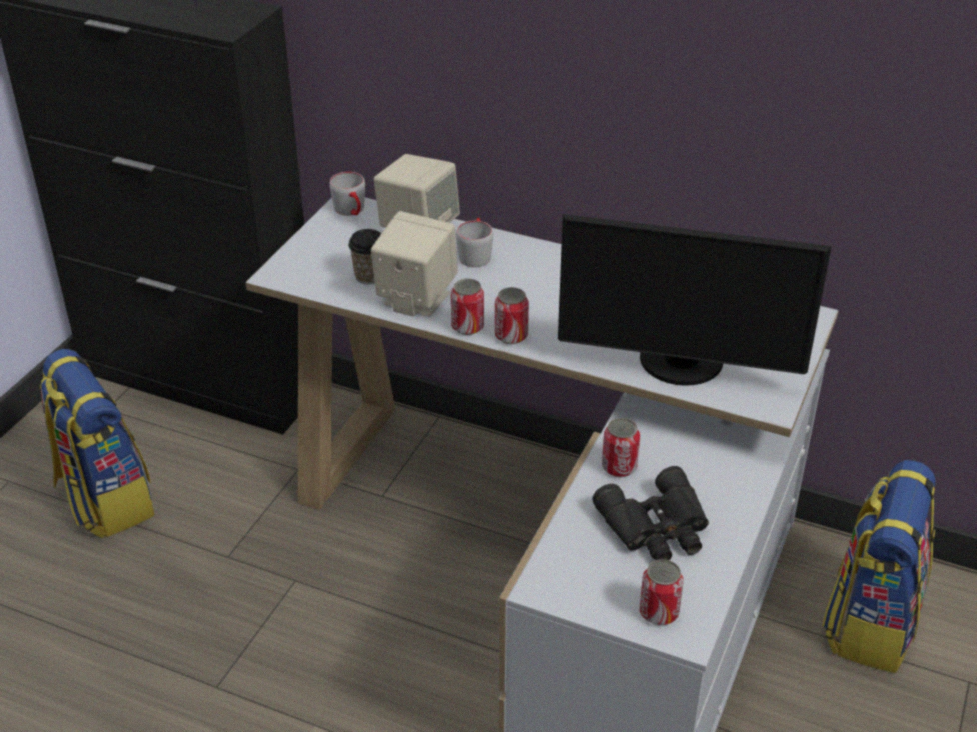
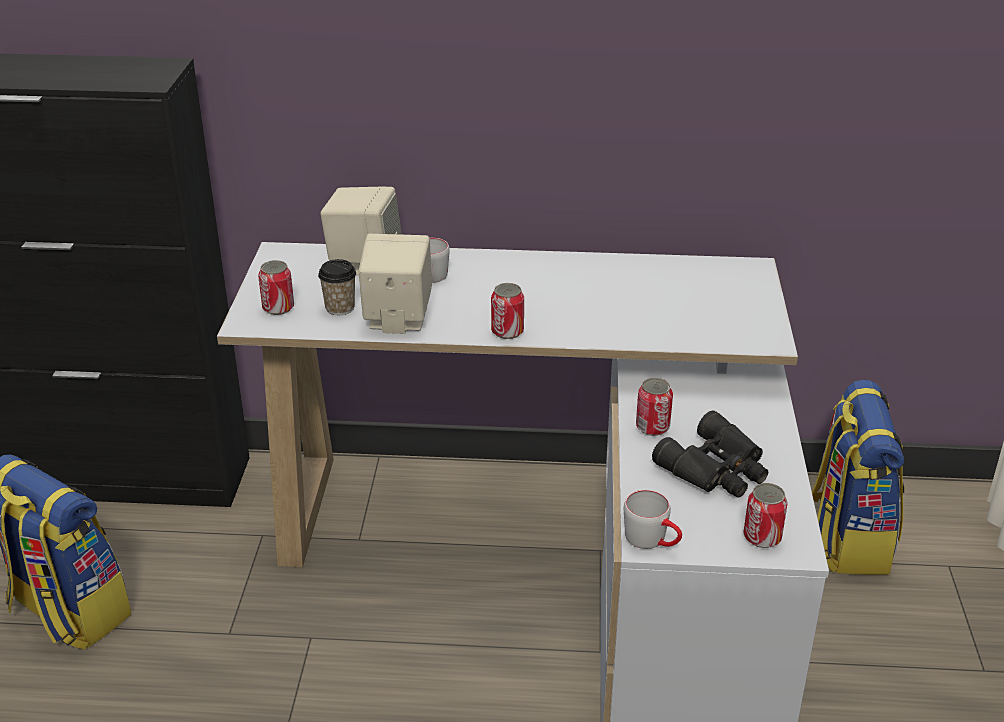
camera: 20 degrees left, 5 degrees down
grey mug [329,172,365,216] -> grey mug moved to [624,490,682,549]
can [451,278,484,335] -> can moved to [258,260,294,315]
monitor [558,214,832,386] -> none

